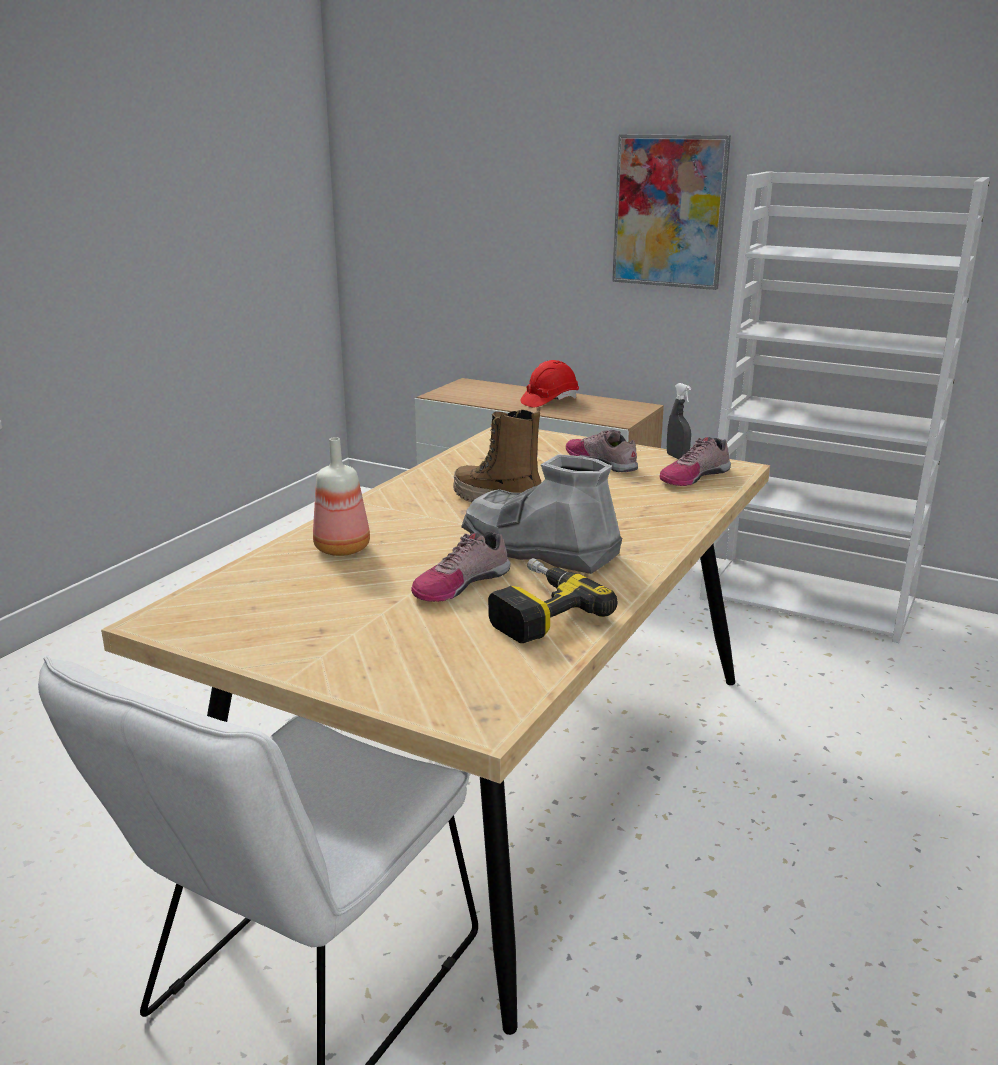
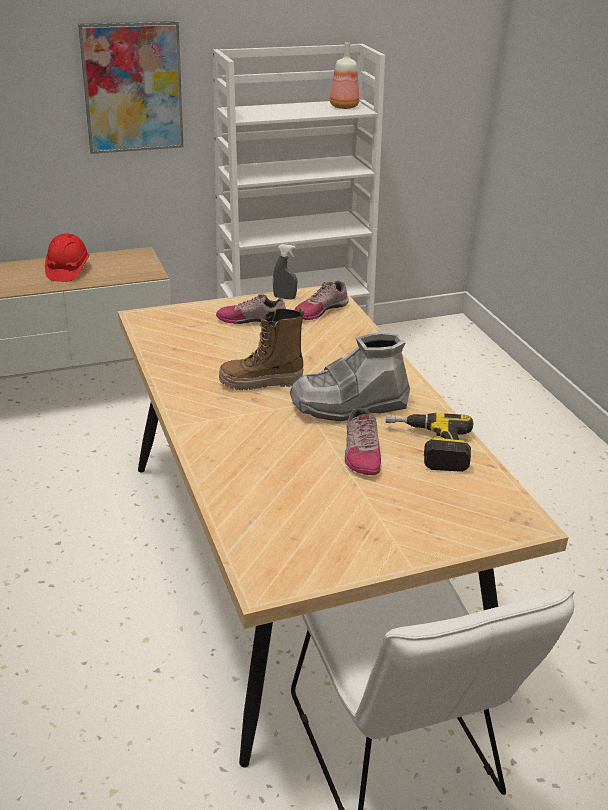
camera: 50 degrees left, 10 degrees up
bottle [313,437,370,556] -> bottle moved to [330,42,359,109]
shoe [659,437,731,486] -> shoe turned 45 degrees clockwise [295,281,349,320]

